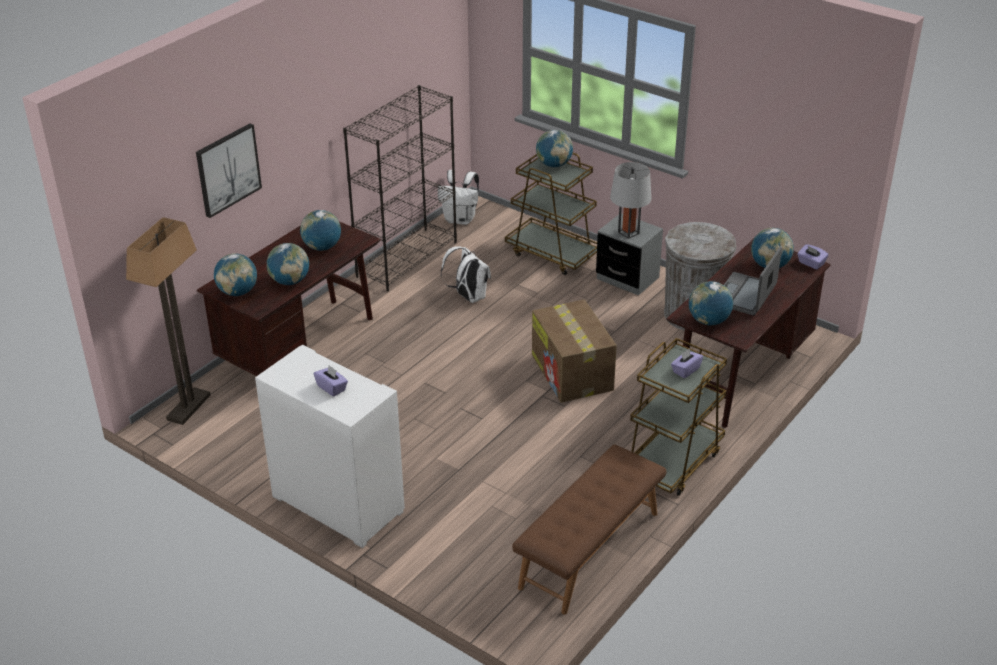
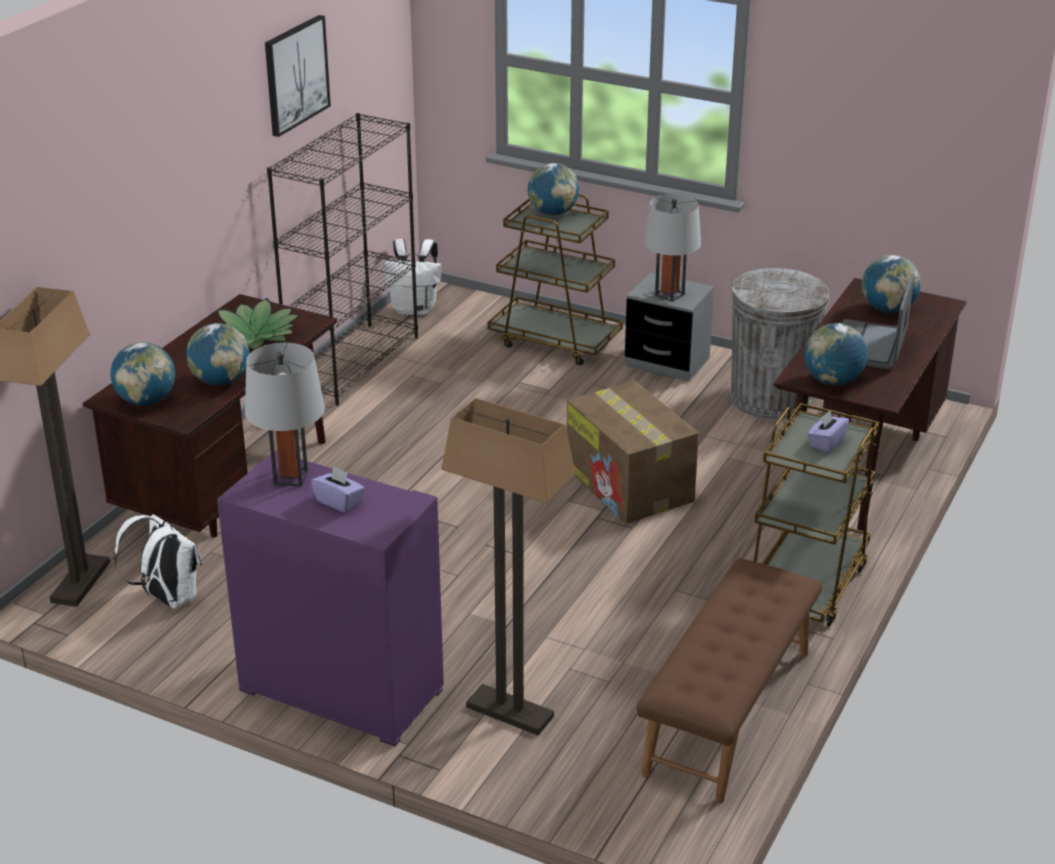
camera: 10 degrees left, 5 degrees down
picture [196,124,262,218] -> picture moved to [265,15,331,137]
white cabinet [255,345,405,548] -> purple cabinet [217,450,444,747]
globe [300,210,341,251] -> potted plant [211,298,299,350]
white backpack [441,246,491,303] -> white backpack moved to [114,514,202,609]
purple tissue box [797,244,828,270] -> none
none -> grey table lamp [245,342,325,486]
none -> floor lamp [441,398,576,735]

